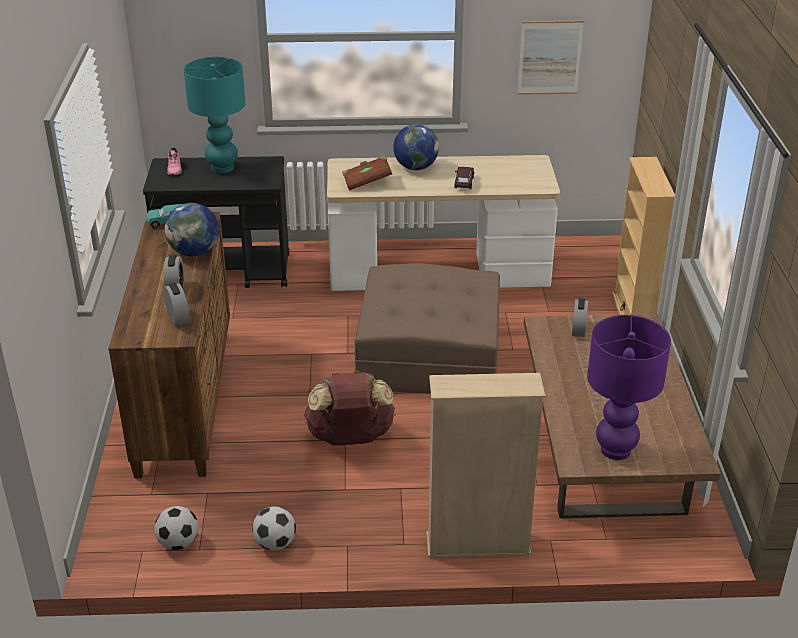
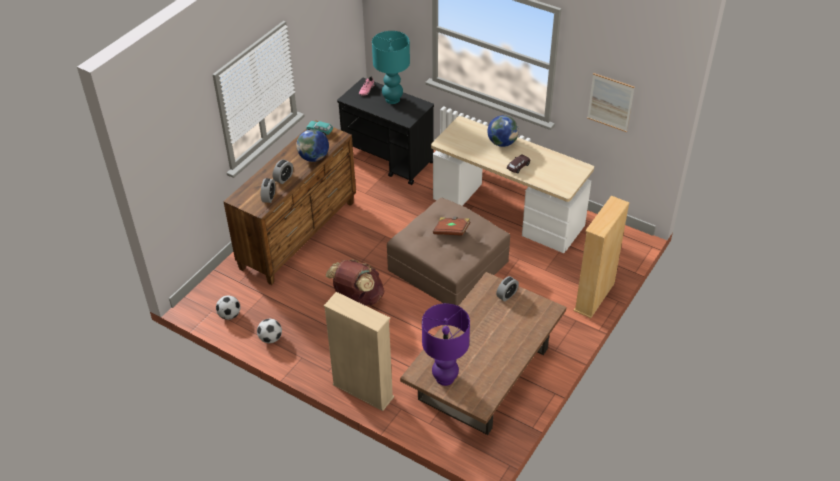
camera: 35 degrees right, 10 degrees up
brown book [342,155,392,191] -> brown book moved to [433,217,471,236]

